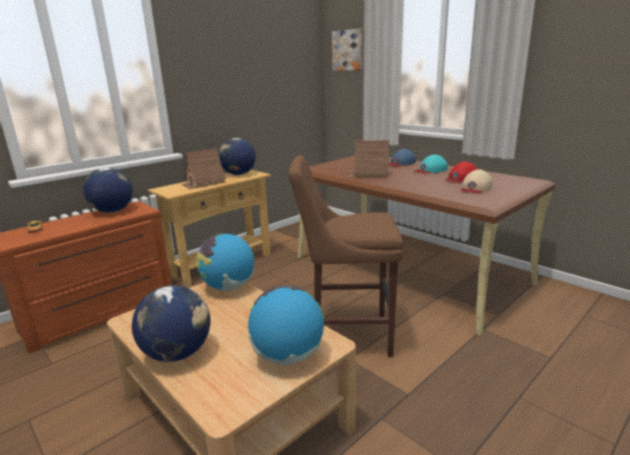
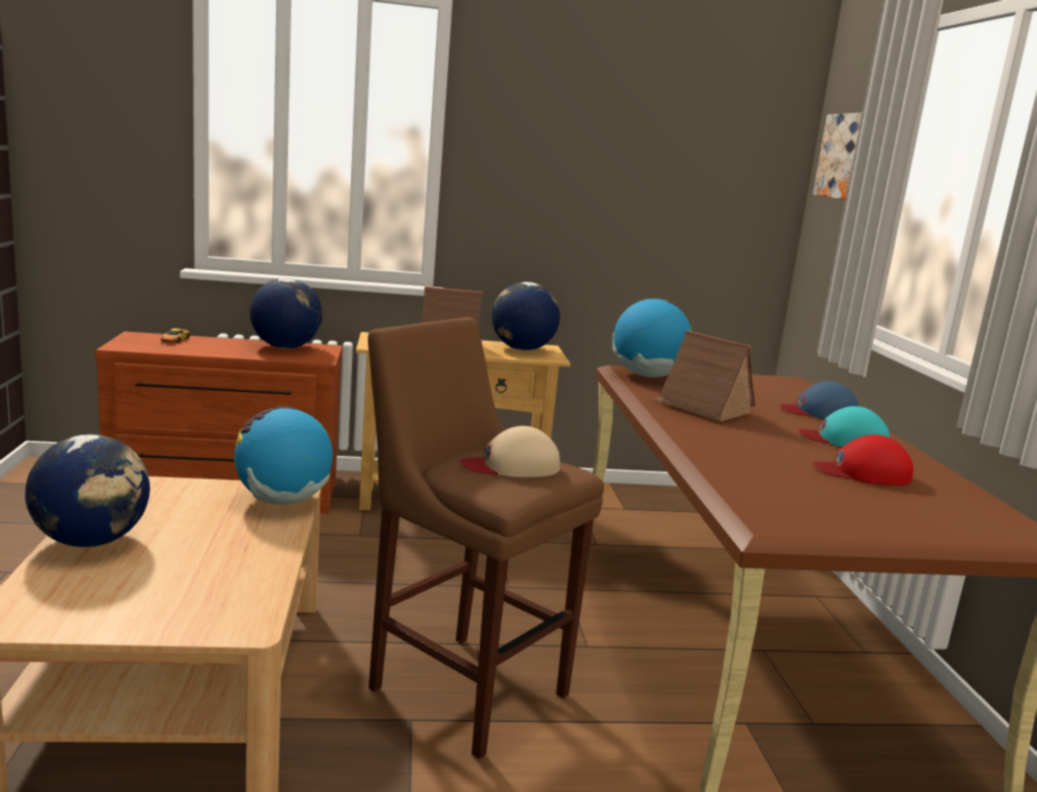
camera: 35 degrees right, 5 degrees down
globe [248,285,325,365] -> globe moved to [612,298,693,378]
beige cap [461,170,493,193] -> beige cap moved to [460,426,560,477]

